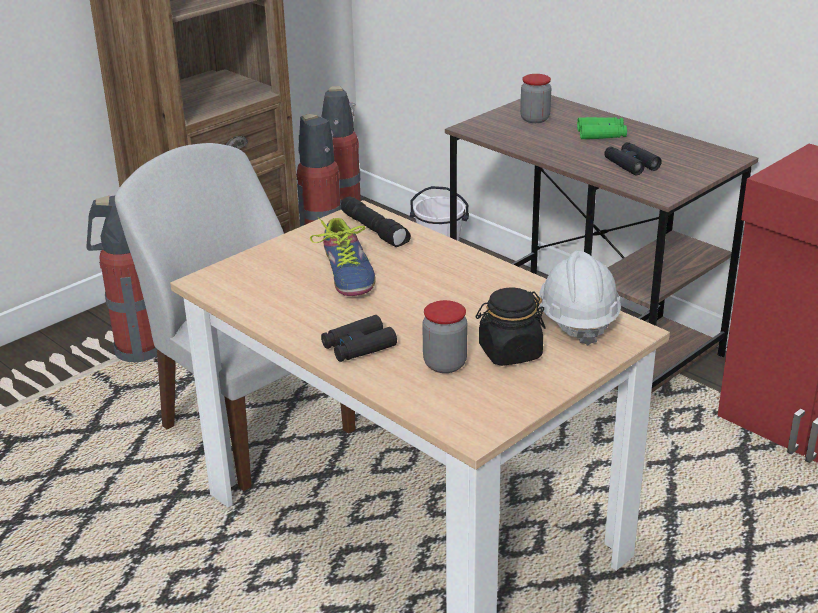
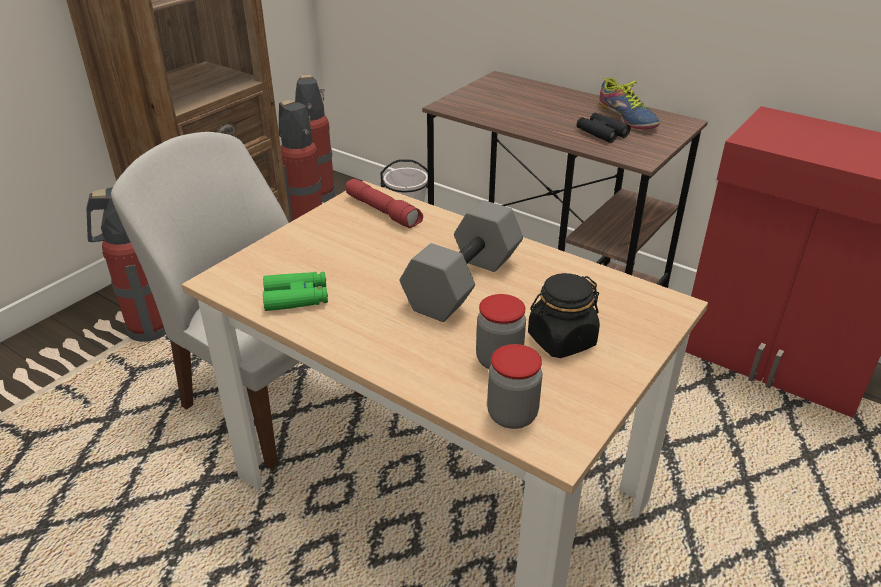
camera: 10 degrees left, 5 degrees up
shoe [310,217,376,296] -> shoe moved to [599,76,660,129]
black binoculars [321,315,397,362] -> none
black flashlight [341,197,411,247] -> red flashlight [346,179,423,228]
jar [520,74,551,123] -> jar moved to [487,344,542,429]
white hard hat [539,251,621,346] -> none
green binoculars [577,117,627,139] -> green binoculars moved to [263,272,328,311]
none -> grey dumbbell [400,200,523,322]

